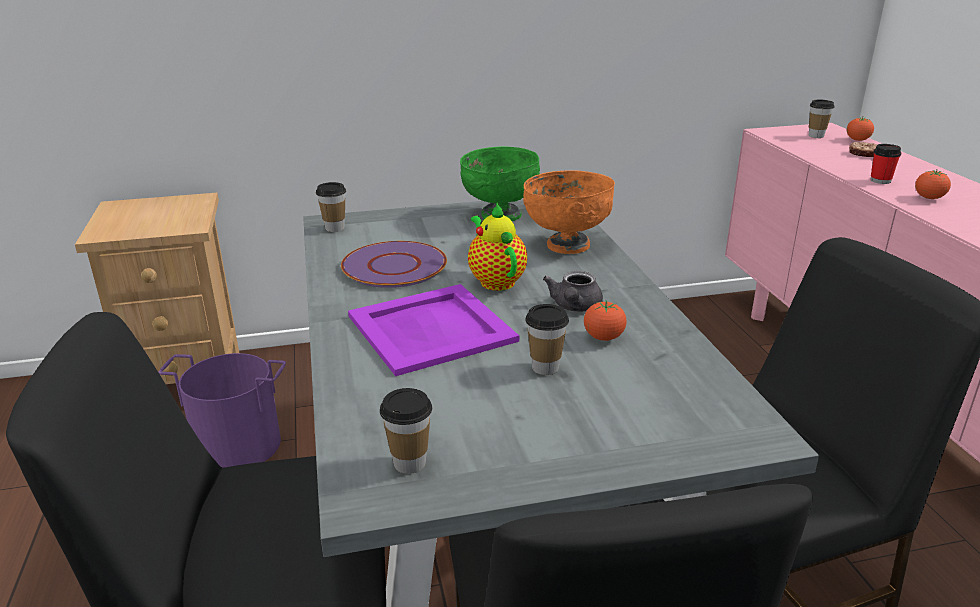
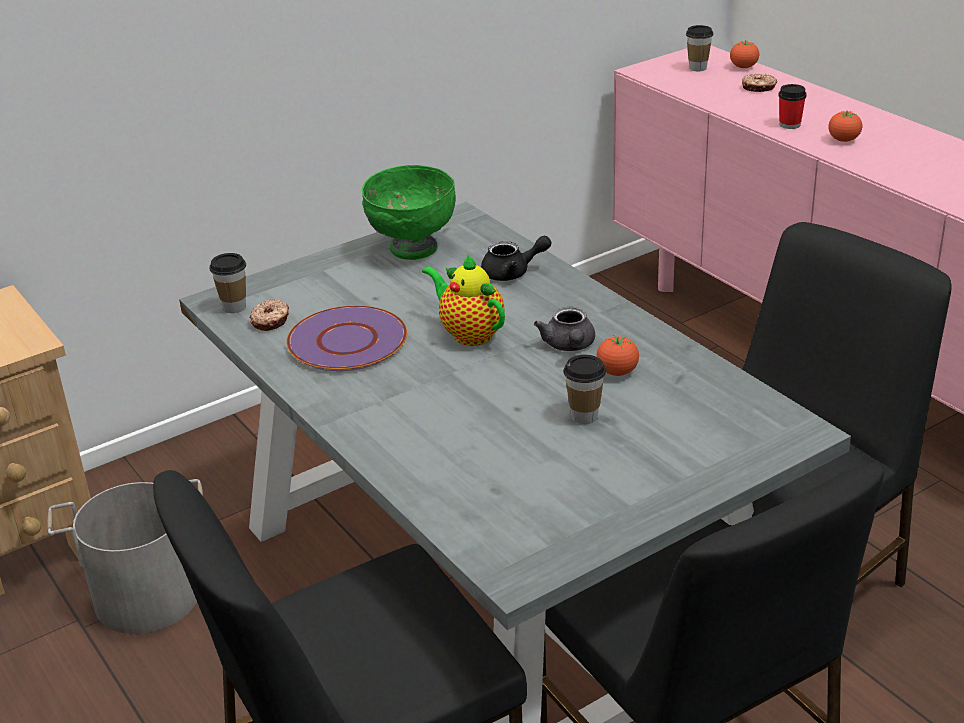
camera: 20 degrees left, 5 degrees up
purple bucket [158,353,286,467] -> grey bucket [47,479,203,634]
purple tray [348,284,519,376] -> none
cup [380,388,432,474] -> none
orange bowl [523,171,615,254] -> black teapot [481,236,552,281]
none -> donut [249,299,289,331]

